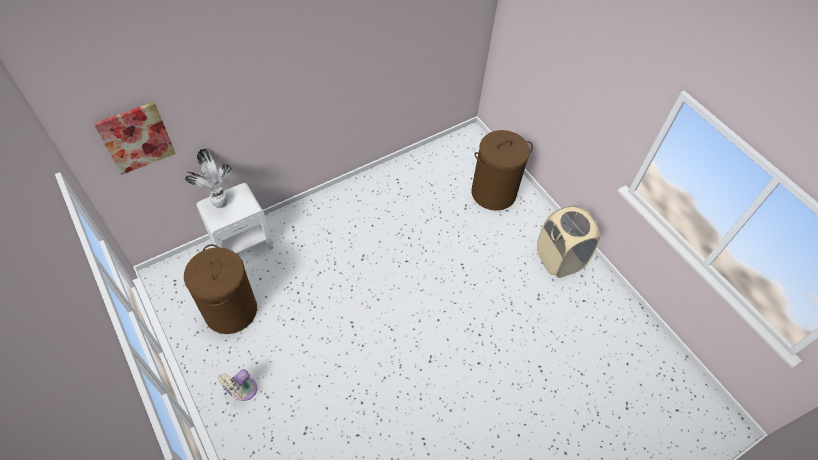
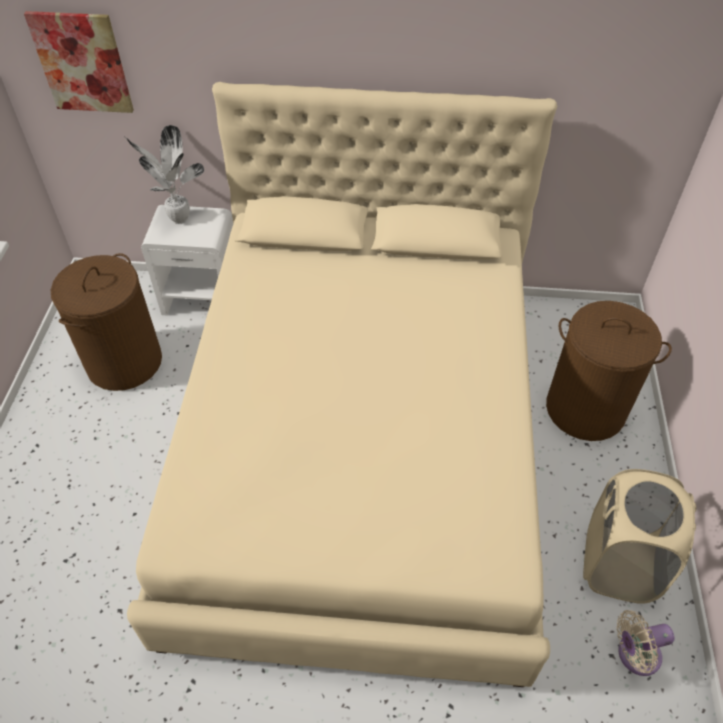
camera: 40 degrees right, 5 degrees down
beige fan [218,369,257,401] -> beige fan moved to [617,610,675,676]
none -> beige bed [127,82,557,687]

